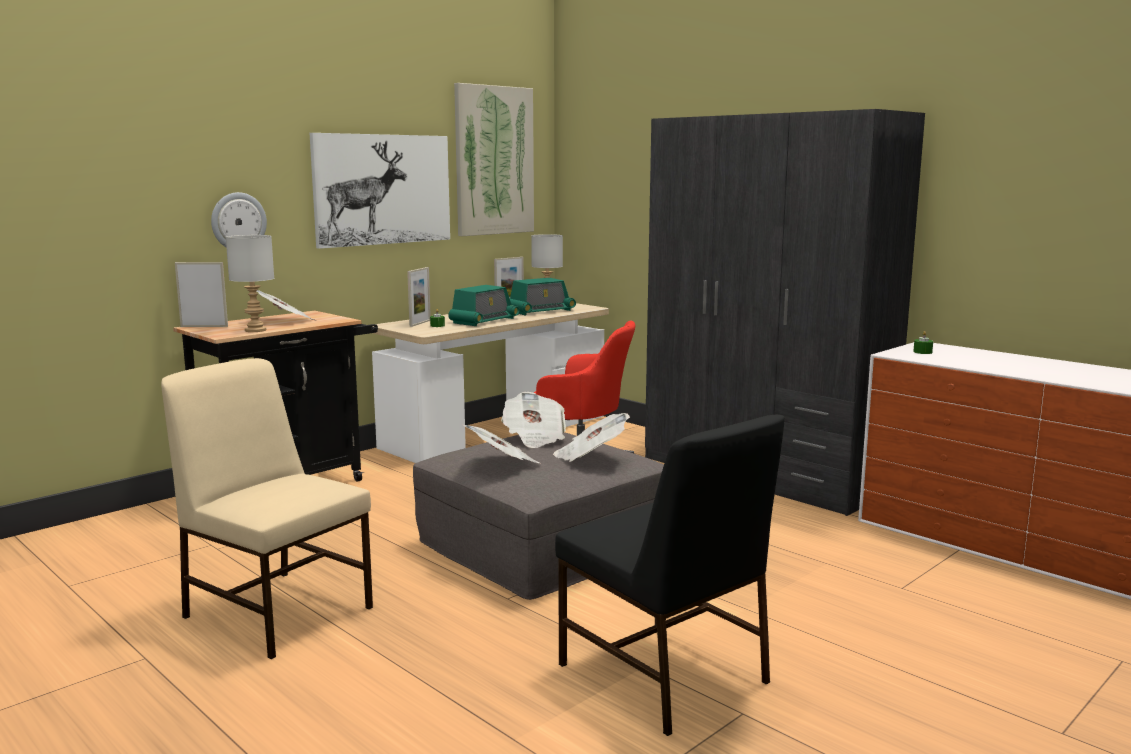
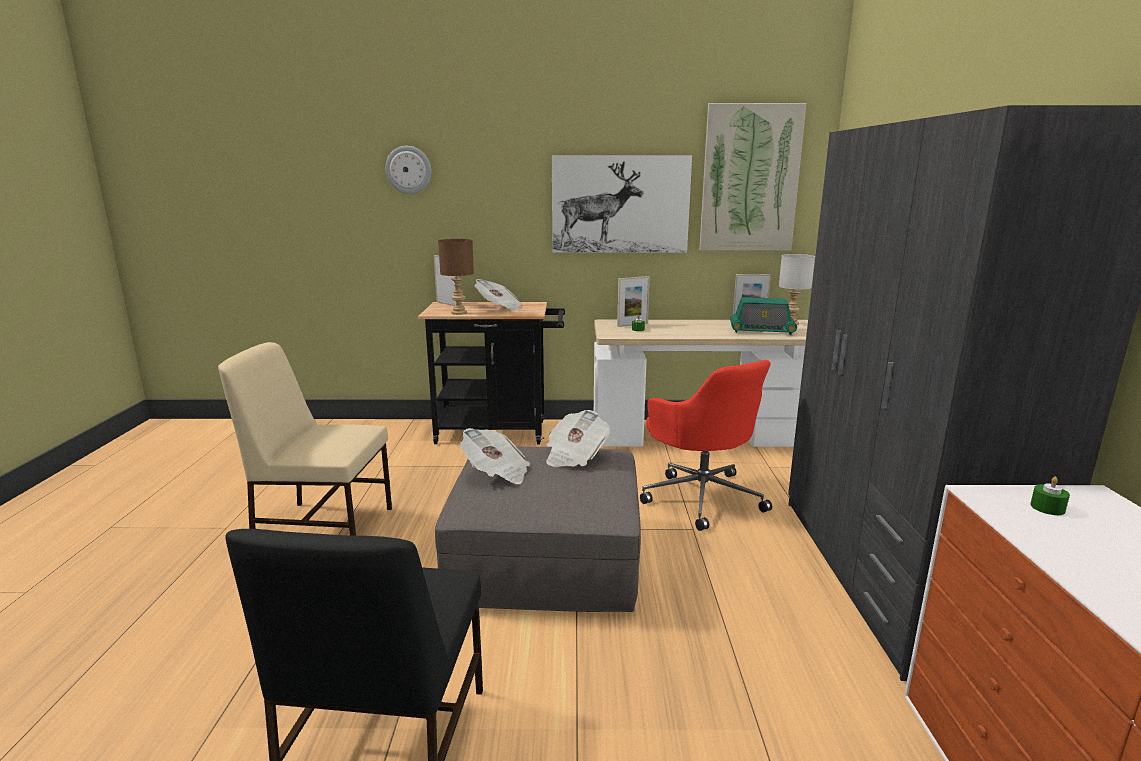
camera: 45 degrees right, 5 degrees up
beige chair [161,358,373,659] -> beige chair turned 75 degrees counterclockwise [218,342,392,536]
wall clock [211,192,267,247] -> wall clock moved to [385,146,431,194]
grey table lamp [226,235,274,332] -> brown table lamp [438,239,474,315]
radio [448,285,520,326] -> none
newspaper [553,413,630,462] -> none

